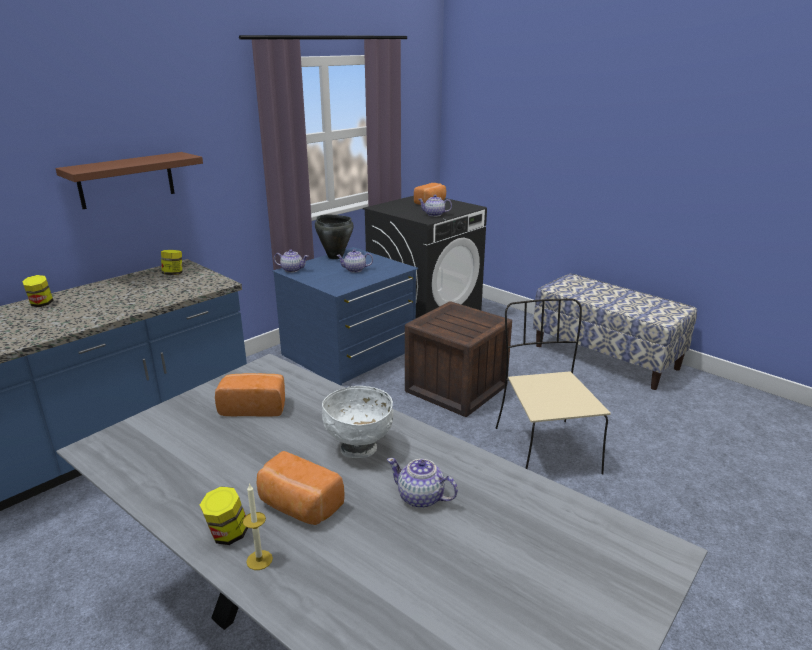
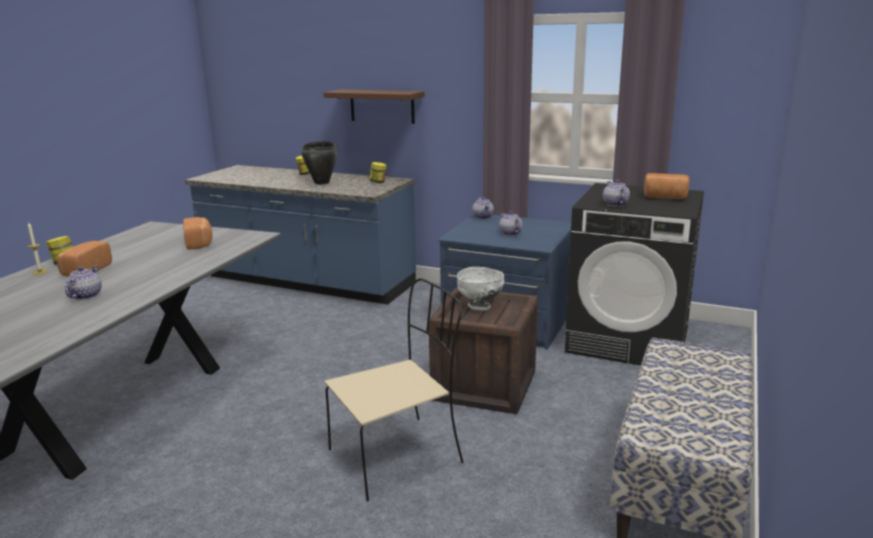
camera: 70 degrees right, 5 degrees down
black cooking pot [315,215,354,259] -> black cooking pot moved to [301,141,338,184]
white bowl [322,386,394,458] -> white bowl moved to [457,267,504,310]

